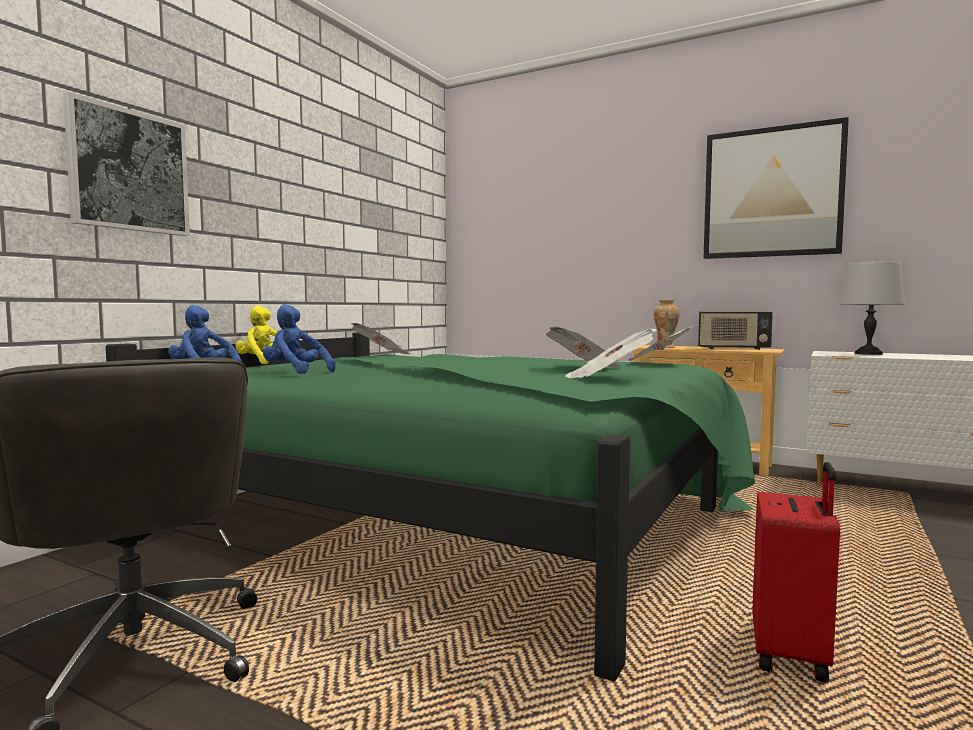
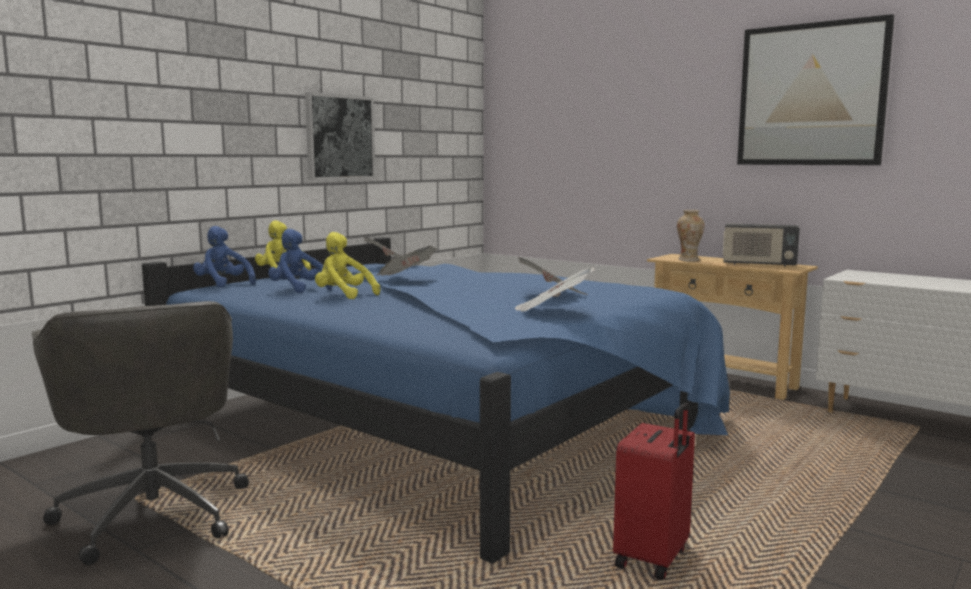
camera: 10 degrees right, 5 degrees up
picture [63,92,190,236] -> picture moved to [305,92,376,180]
green bed [106,332,755,681] -> blue bed [142,237,730,563]
newspaper [628,325,695,362] -> newspaper moved to [376,245,437,276]
grey table lamp [839,261,905,355] -> none
none -> yellow plush toy [315,232,380,299]

